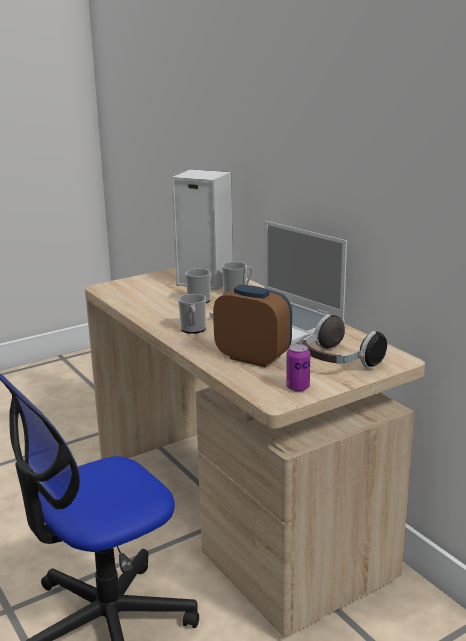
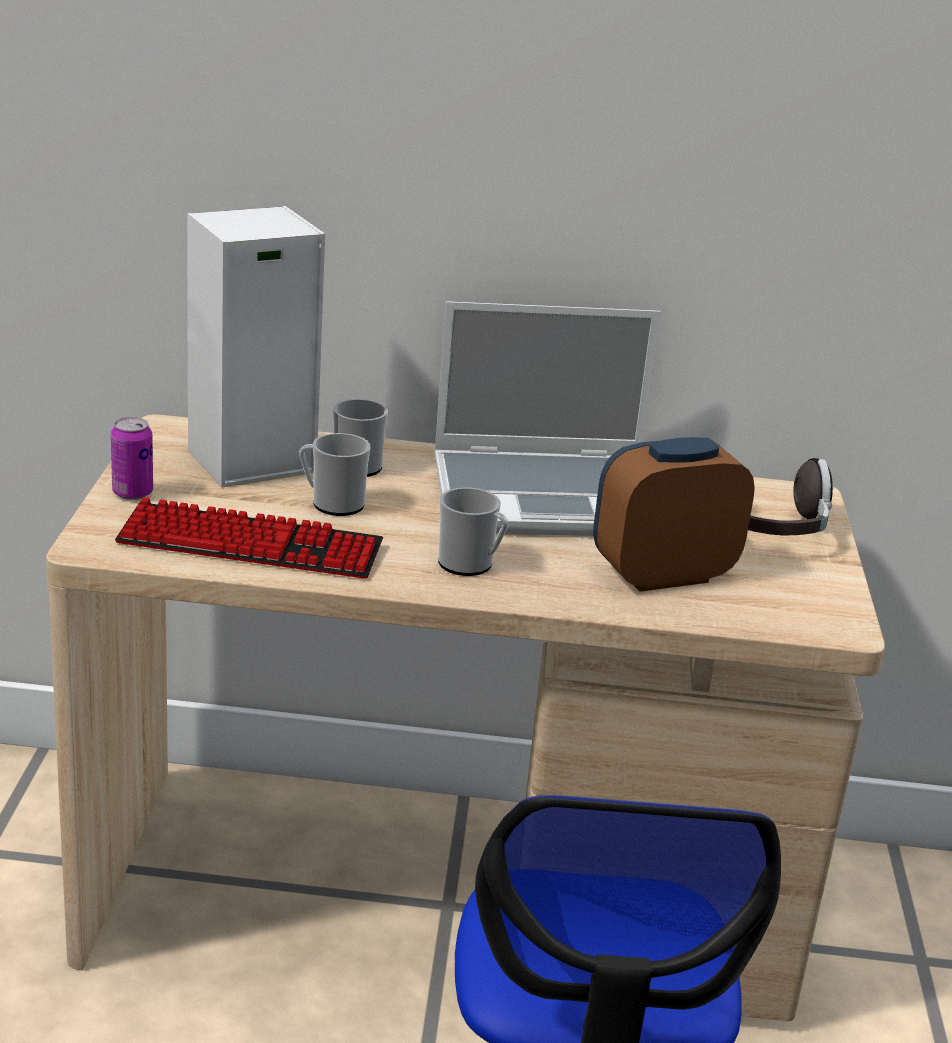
camera: 55 degrees left, 5 degrees up
can [286,344,310,392] -> can moved to [111,417,153,500]
none -> keyboard [115,497,383,579]

